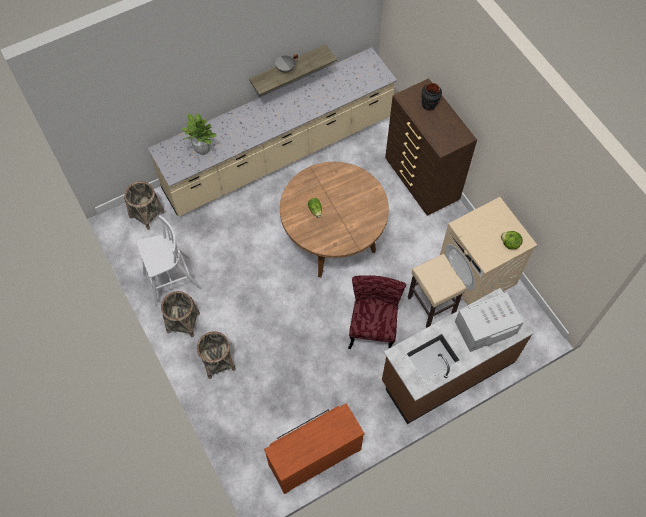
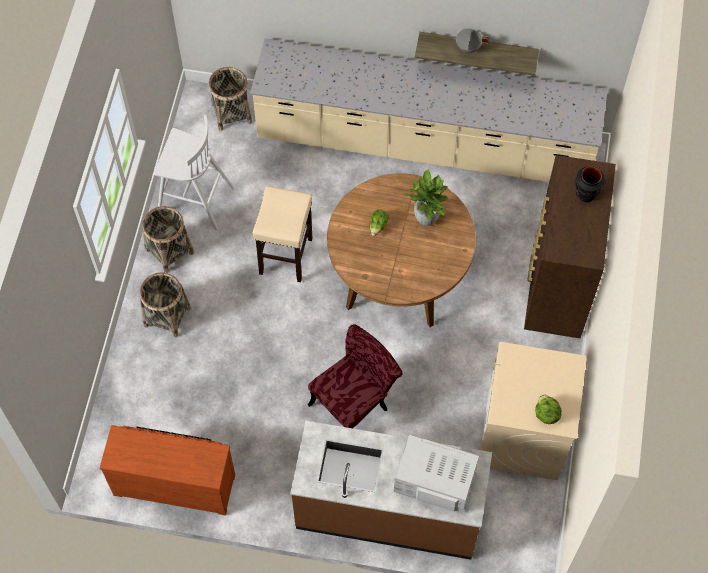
camera: 40 degrees right, 0 degrees up
potted plant [182,113,216,155] -> potted plant moved to [403,169,447,226]
beige stool [408,254,466,328] -> beige stool moved to [253,186,312,282]

